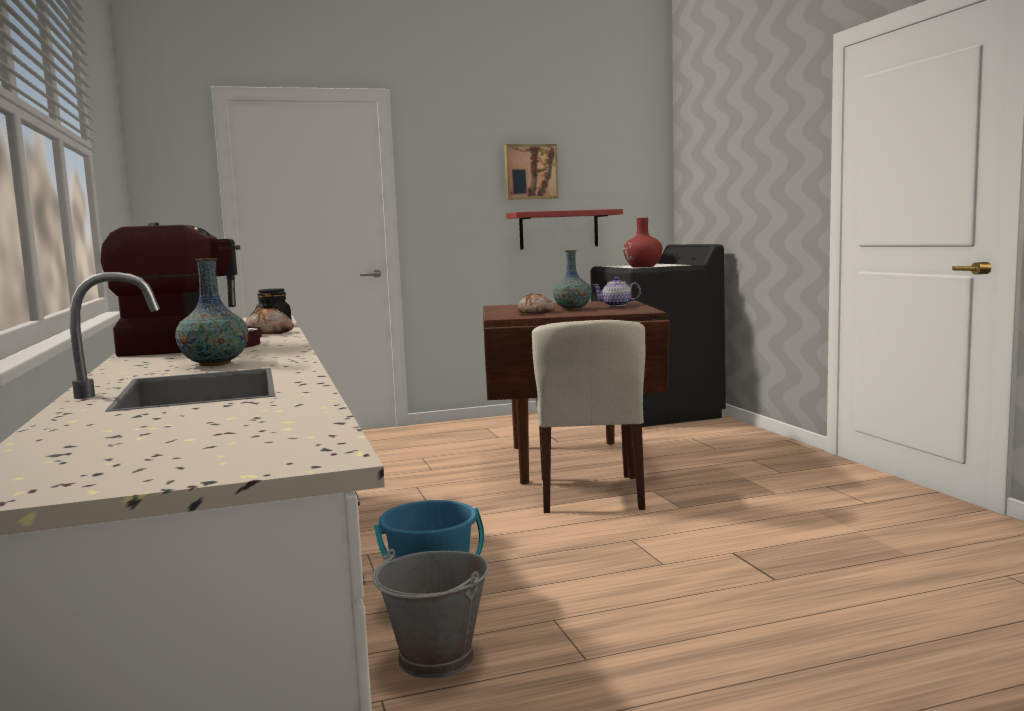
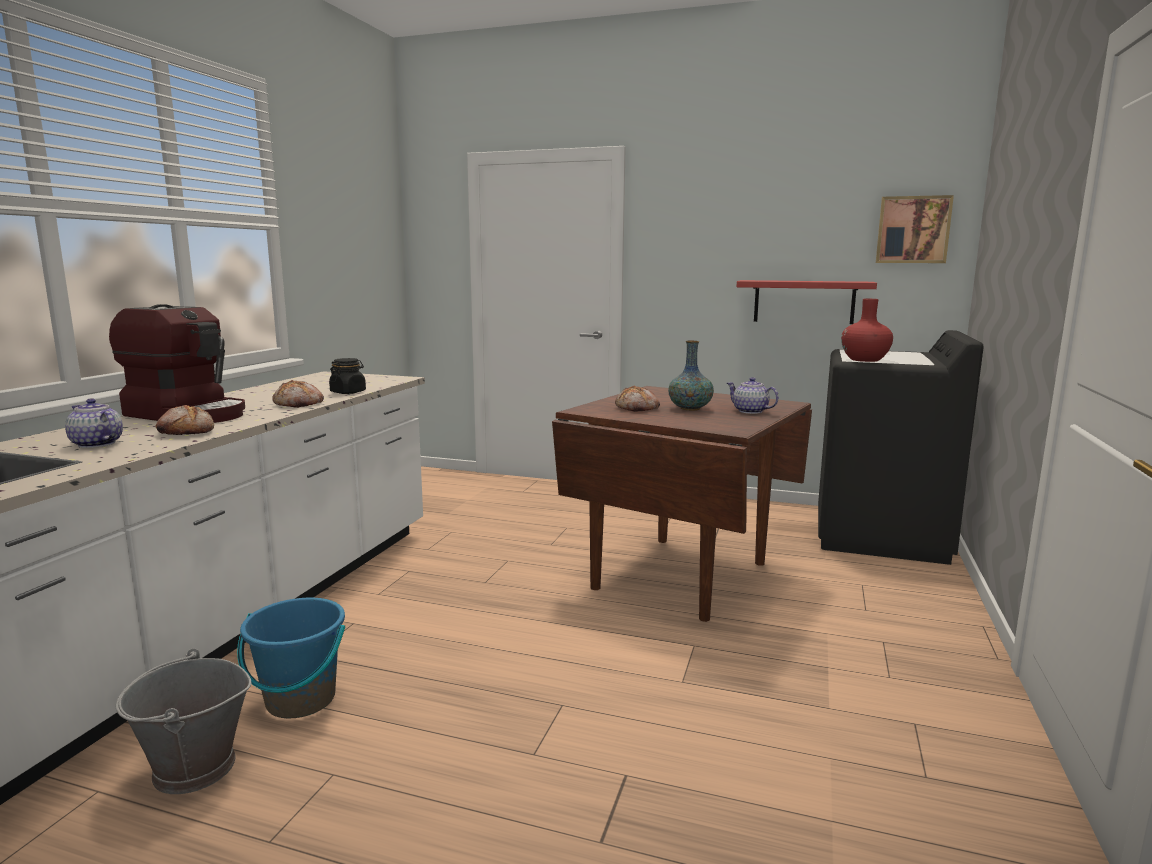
camera: 35 degrees right, 5 degrees up
vase [175,258,249,366] -> teapot [65,398,123,448]
picture [504,144,559,200] -> picture moved to [876,195,954,263]
beige chair [532,320,646,513] -> none
none -> bread [155,405,214,435]

